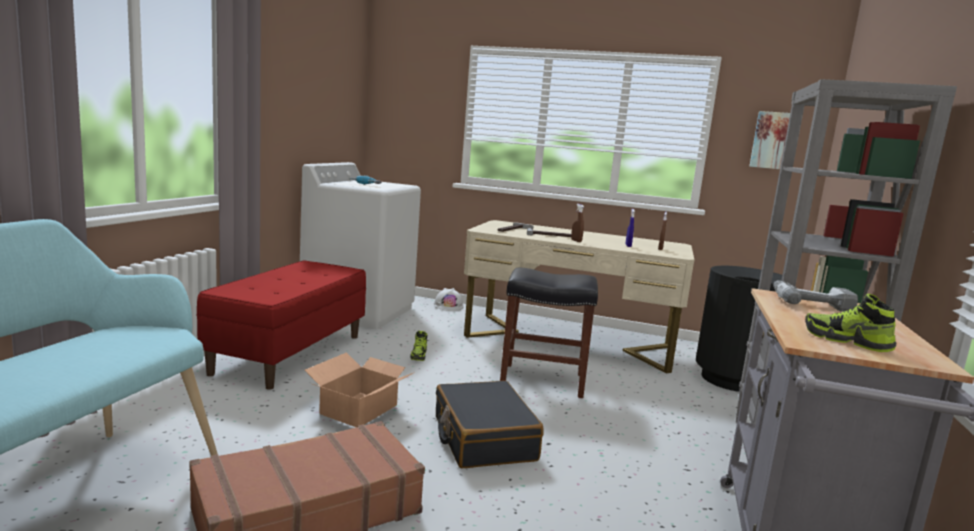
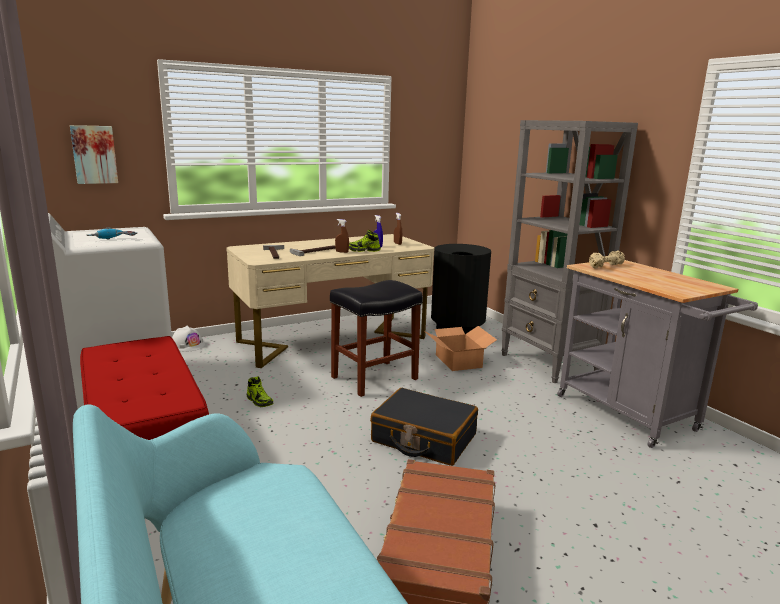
camera: 45 degrees left, 5 degrees up
cardboard box [305,352,415,427] -> cardboard box moved to [426,326,497,371]
picture [749,111,790,169] -> picture moved to [70,125,118,184]
power drill [773,280,858,312] -> beige dumbbell [589,251,625,269]
shoe [805,294,896,352] -> shoe moved to [349,230,381,252]

